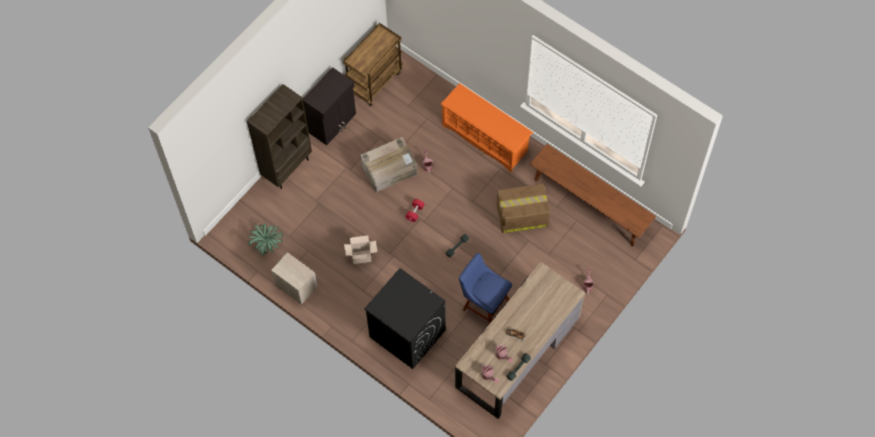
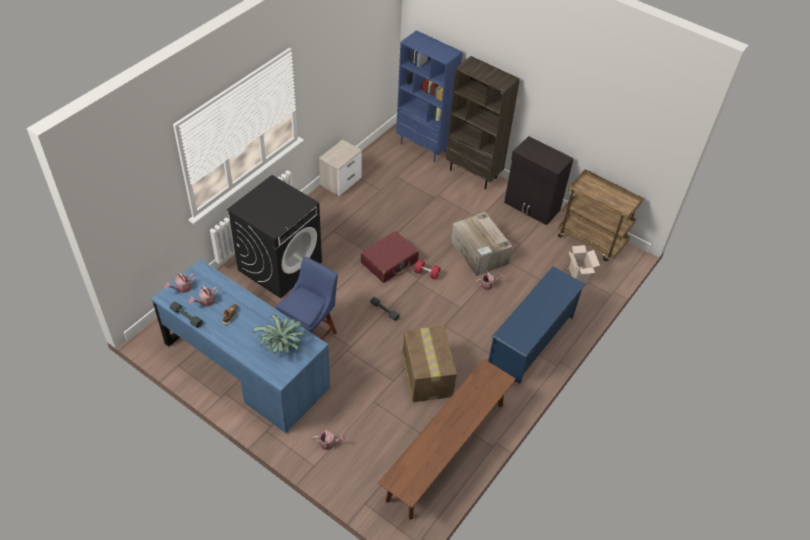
camera: 85 degrees right, 15 degrees down
potted plant [248,223,283,256] -> potted plant moved to [252,314,305,354]
cardboard box [344,235,377,264] -> cardboard box moved to [568,245,600,283]
orange shoe rack [440,83,533,172] -> blue shoe rack [488,266,586,384]
brown desk [455,262,585,419] -> blue desk [151,259,330,433]
none -> red suitcase [360,231,419,283]
none -> blue bookcase [396,30,463,162]

